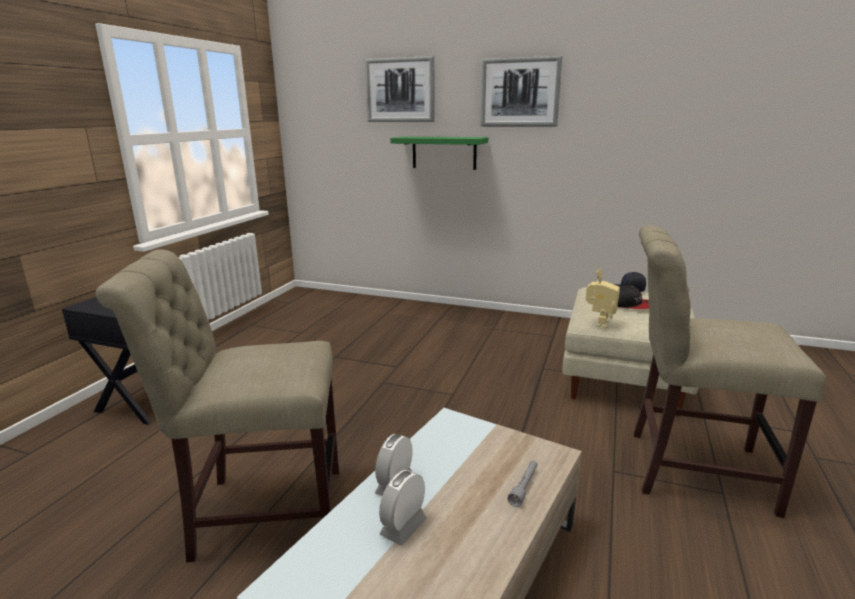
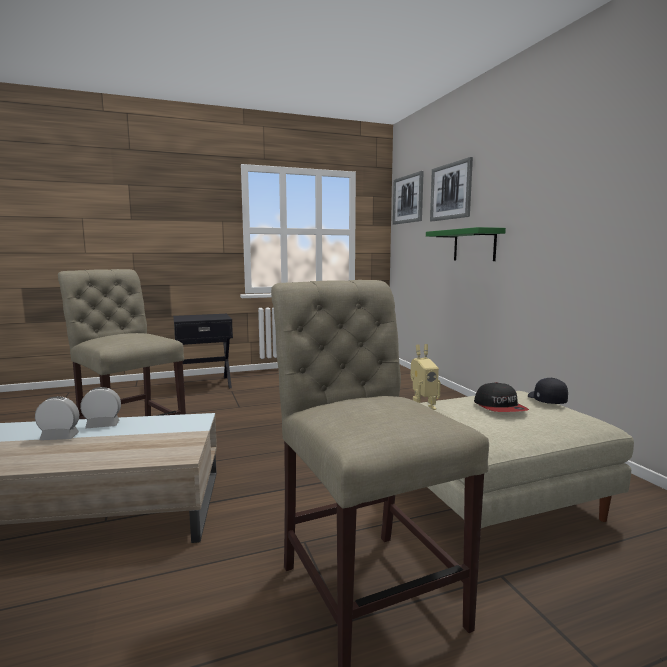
camera: 50 degrees right, 10 degrees down
picture [481,56,562,127] -> picture moved to [393,171,424,225]
grey flashlight [507,461,537,507] -> none

